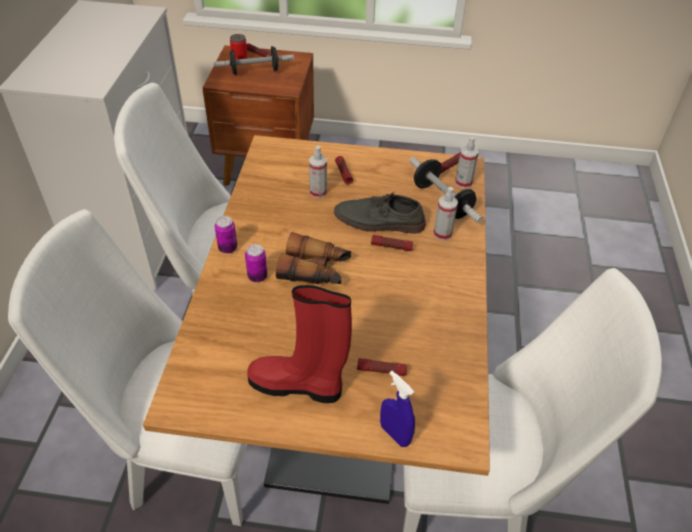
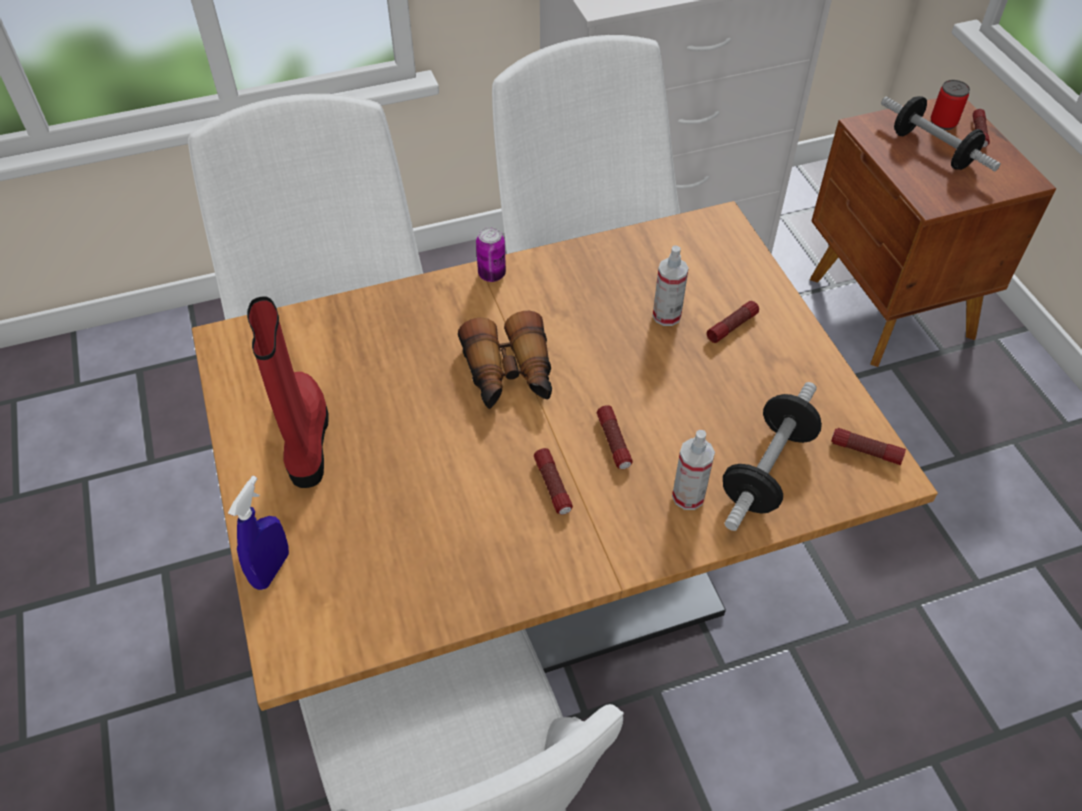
camera: 65 degrees right, 5 degrees up
can [245,244,268,282] -> none
grey shoe [334,191,426,234] -> none
flashlight [357,358,407,376] -> flashlight moved to [534,448,573,515]
spray bottle [455,137,479,189] -> none

